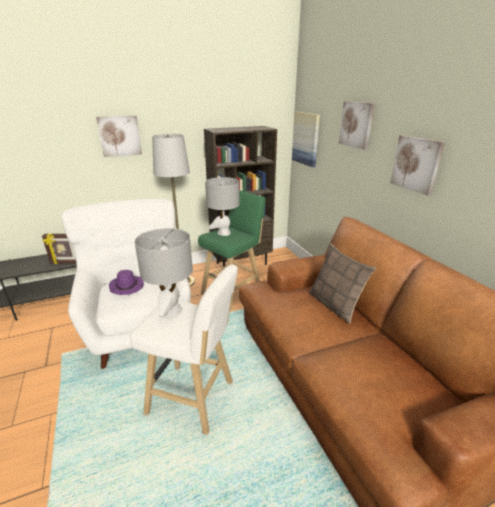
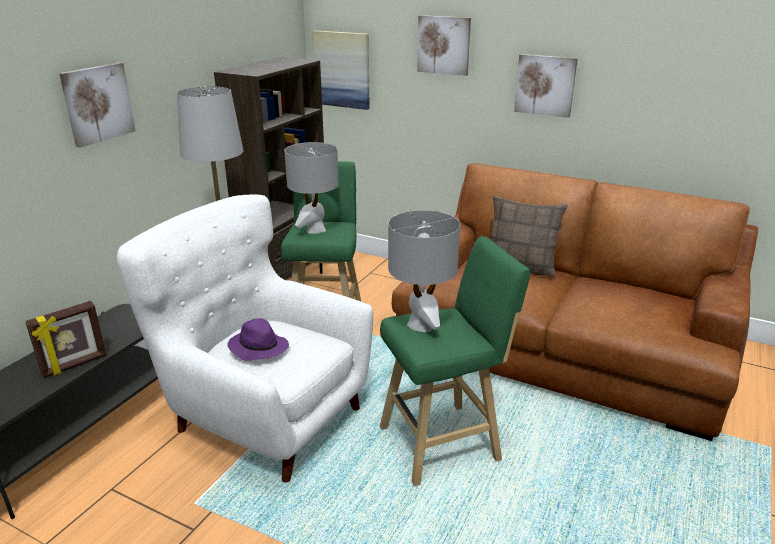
camera: 40 degrees left, 0 degrees up
white stool [130,264,238,435] -> green stool [380,236,530,486]

